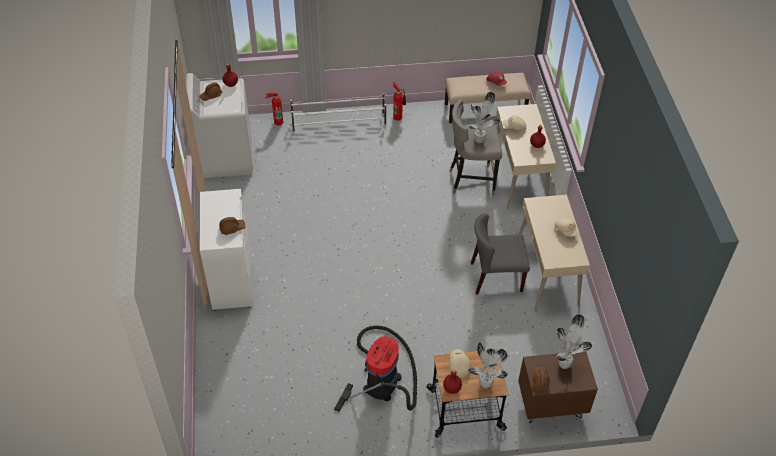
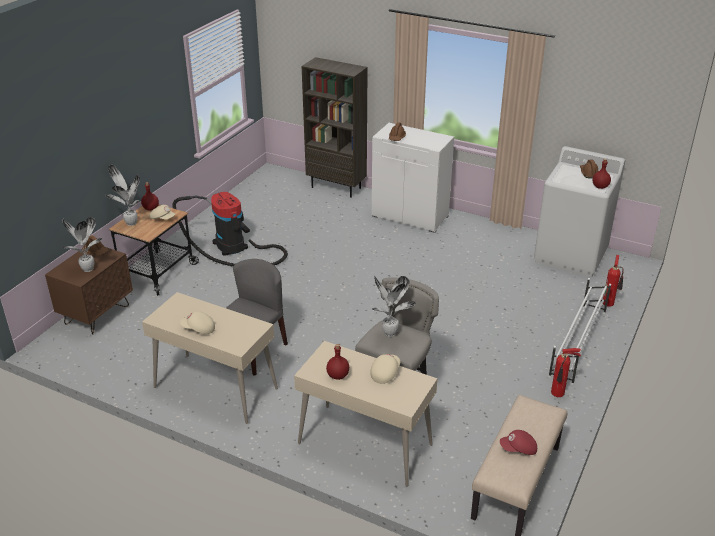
camera: 125 degrees right, 15 degrees down
none -> brown bookcase [302,57,368,198]

